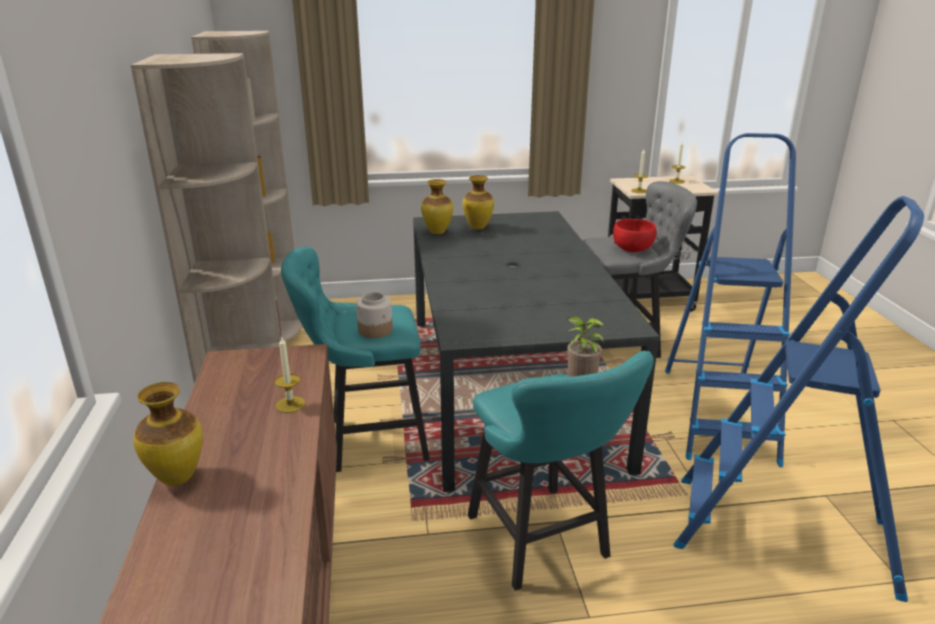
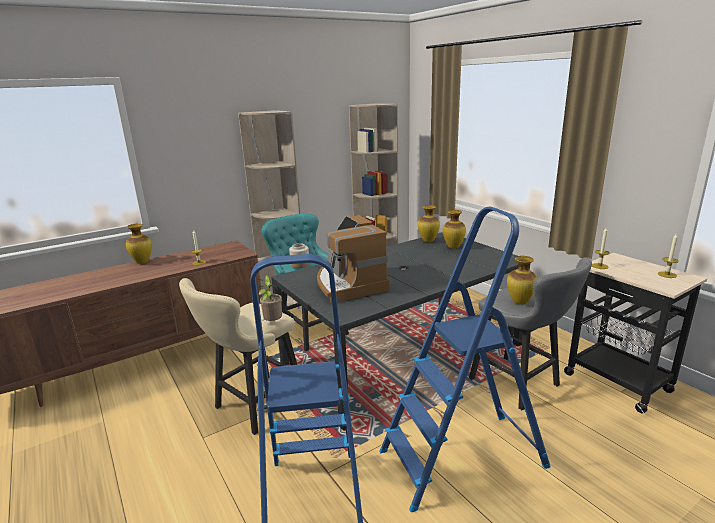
camera: 65 degrees right, 5 degrees down
turquoise stool [468,351,654,591] -> beige stool [179,278,297,435]
red bowl [613,219,657,252] -> vase [507,256,537,305]
none -> coffee machine [317,215,389,304]

